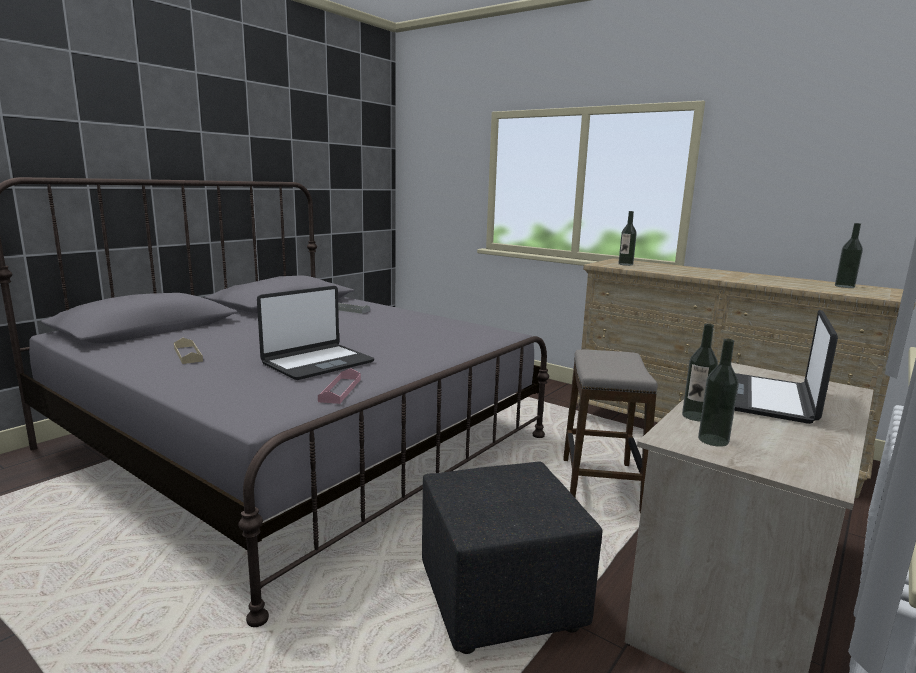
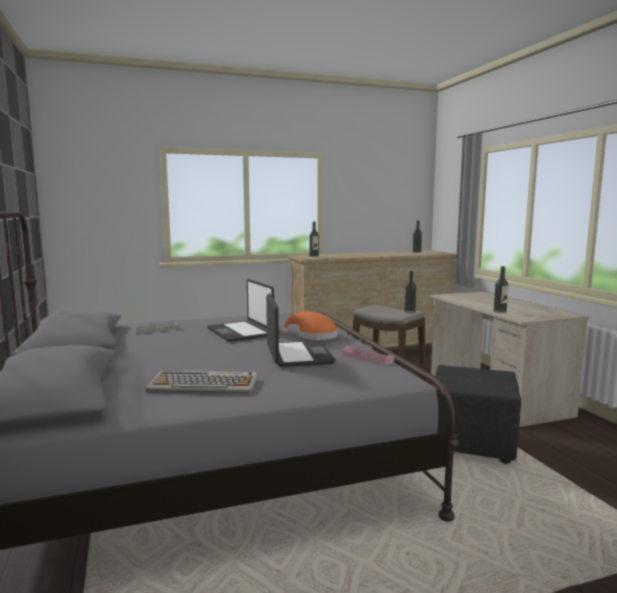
camera: 55 degrees left, 5 degrees down
beige tray [174,338,203,364] -> keyboard [145,371,257,395]
bottle [698,339,739,447] -> bottle moved to [404,271,417,313]
laptop [734,309,838,424] -> laptop moved to [207,279,274,342]
none -> orange hat [281,311,338,340]

